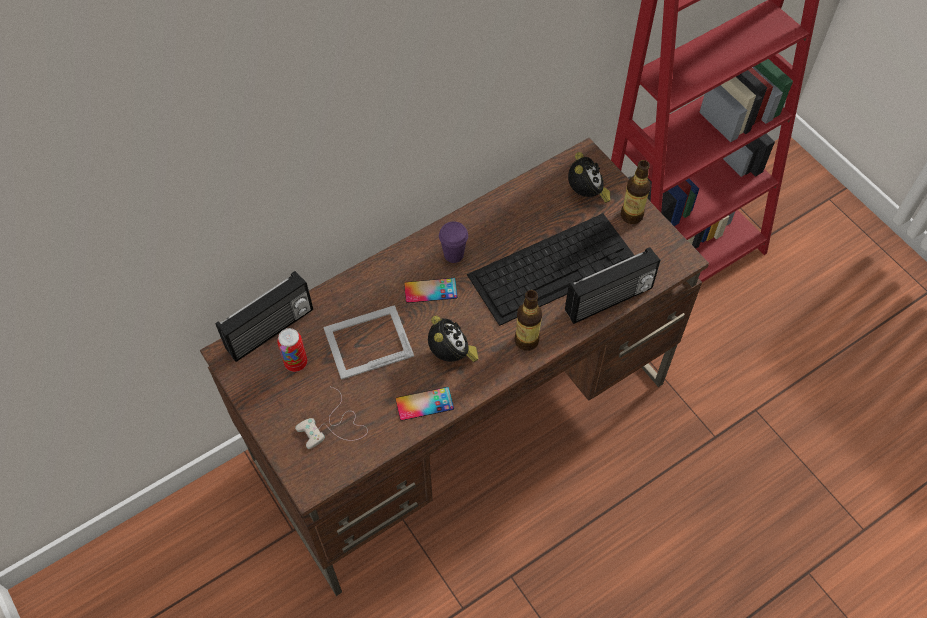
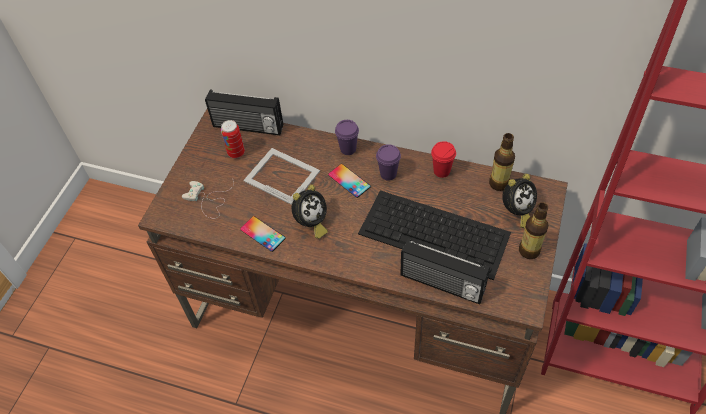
camera: 55 degrees right, 5 degrees down
bottle [514,290,542,351] -> bottle moved to [489,133,515,191]
none -> purple cup [335,120,359,155]
none -> red cup [431,141,456,178]

